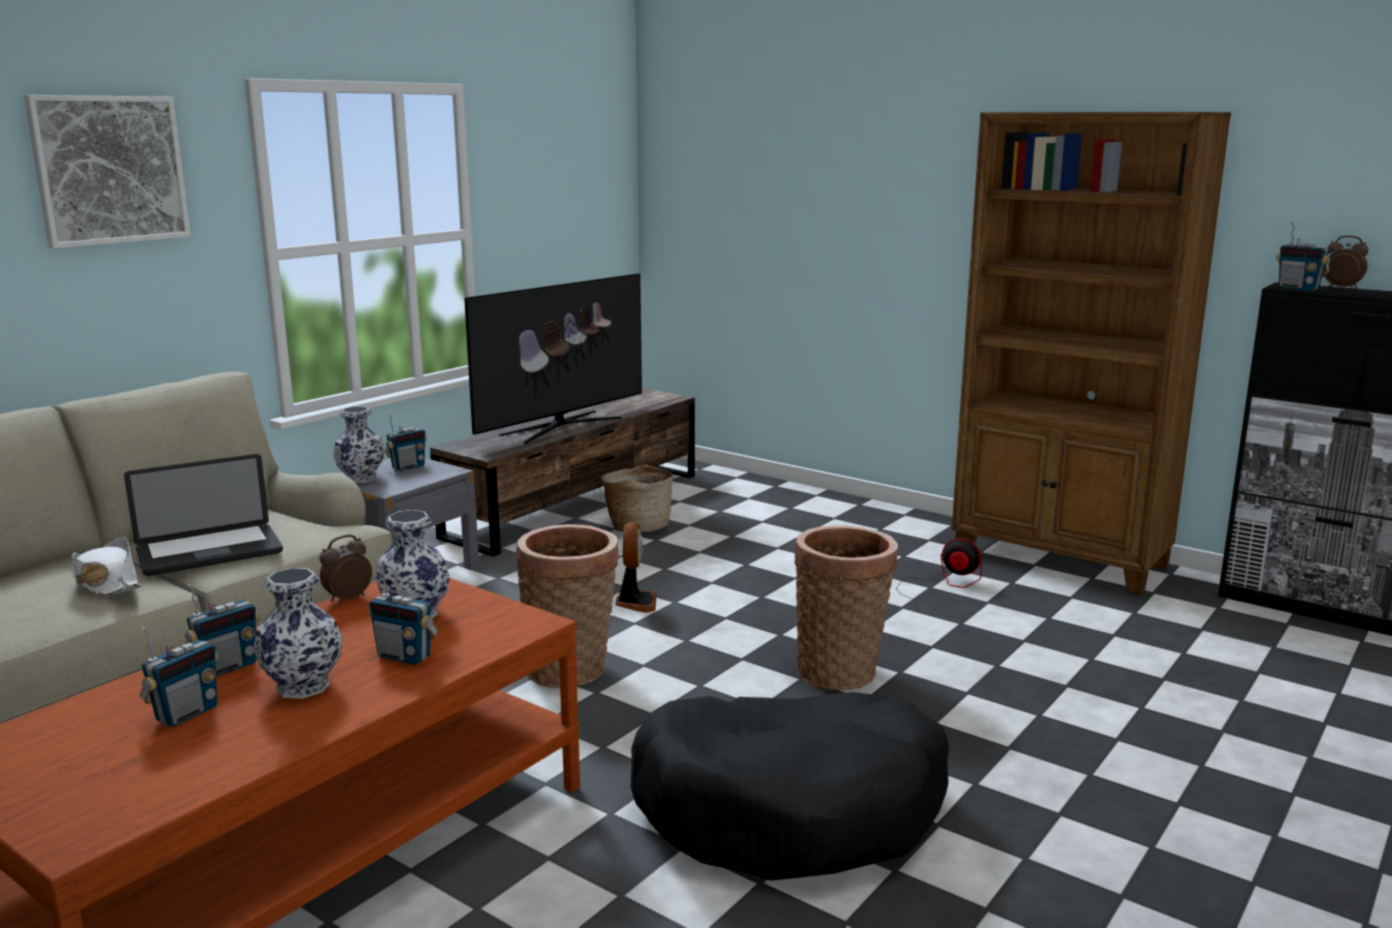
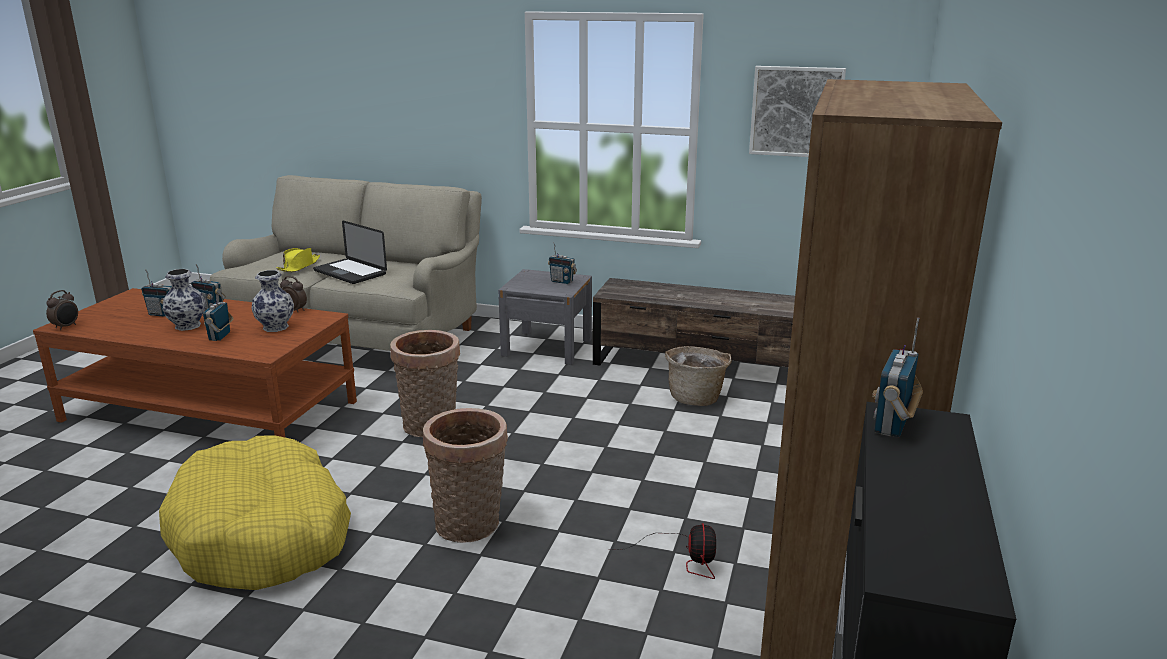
camera: 70 degrees right, 5 degrees up
picture [24,95,191,249] -> picture moved to [749,66,846,157]
white hat [72,536,142,595] -> yellow hat [276,248,320,272]
vase [333,406,385,483] -> none
television [464,273,642,443] -> none
fan [615,522,657,613] -> none
black dog bed [630,692,949,881] -> yellow dog bed [159,435,351,590]
alarm clock [1323,236,1368,289] -> alarm clock moved to [46,290,78,330]

